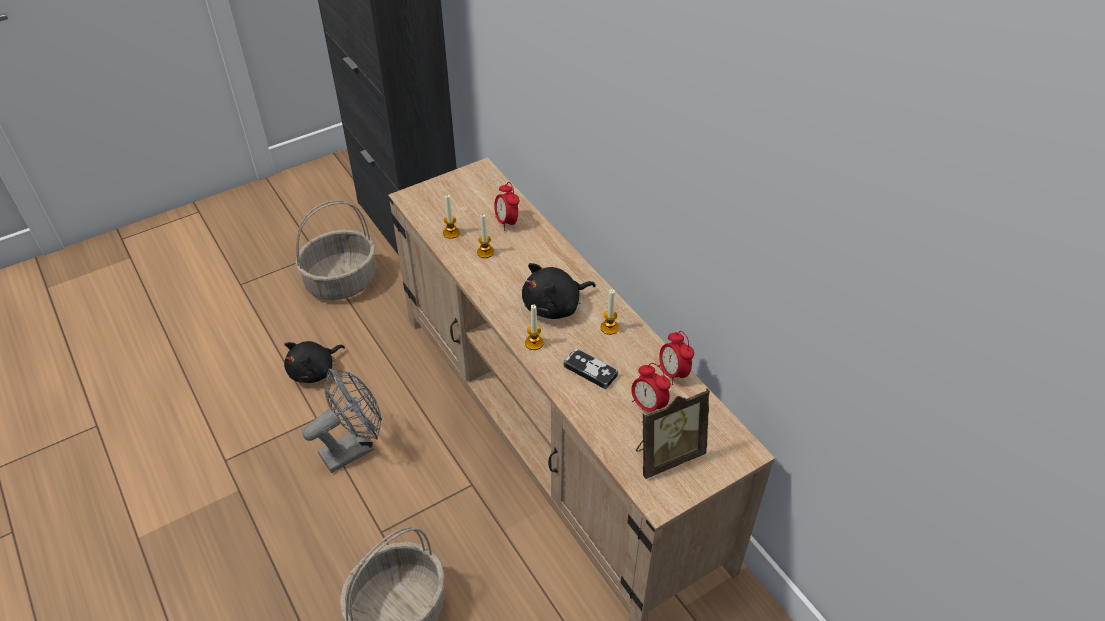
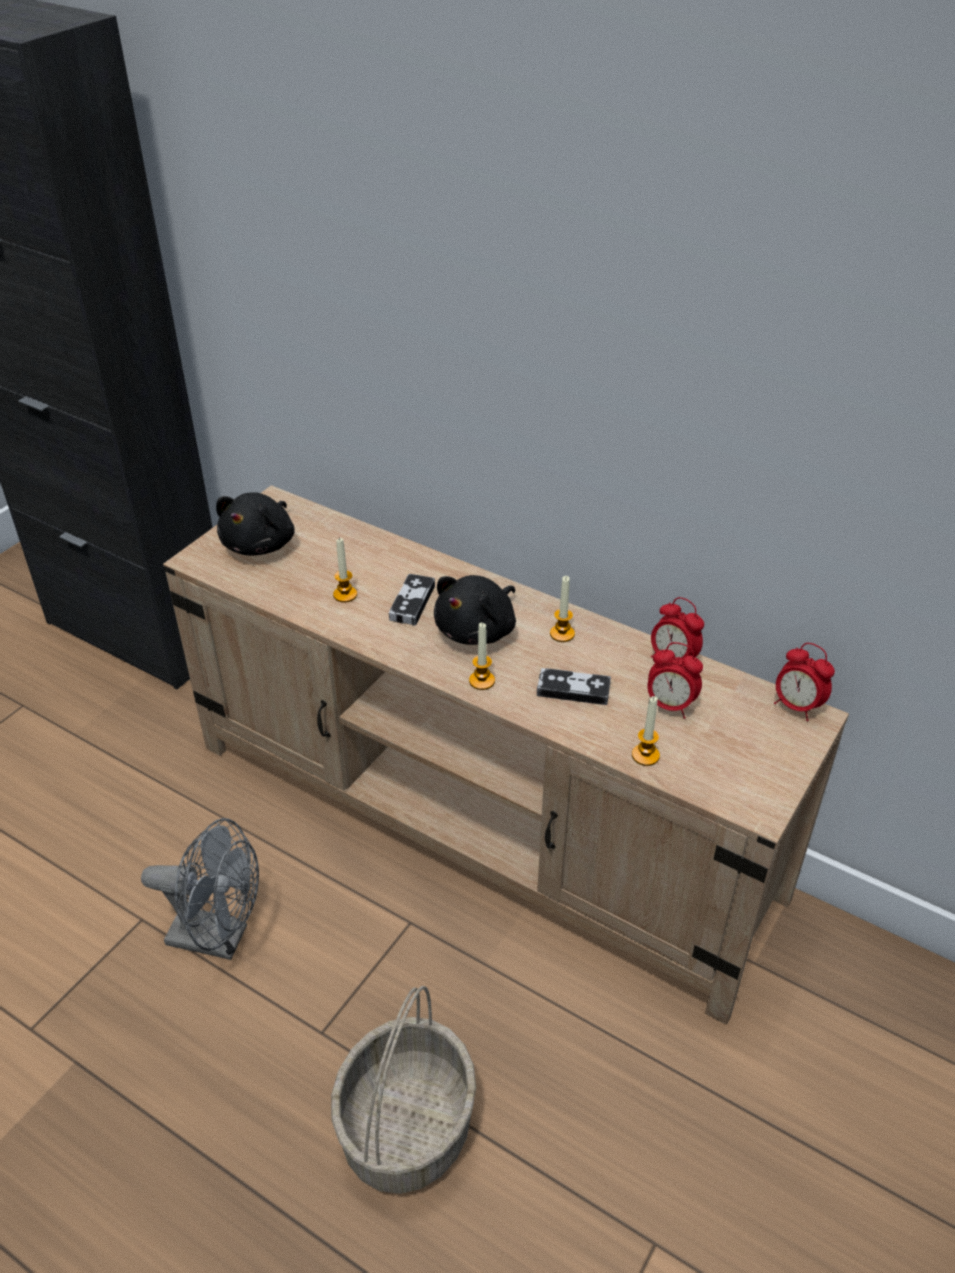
camera: 25 degrees left, 5 degrees down
black plush toy [284,341,345,383] -> black plush toy moved to [216,492,295,555]
basket [295,200,376,300] -> none
grey fan [302,368,382,473] -> grey fan turned 75 degrees clockwise [141,818,259,960]
candle [443,195,460,239] -> candle moved to [632,696,660,766]
alarm clock [494,182,519,231] -> alarm clock moved to [774,643,835,721]
picture frame [636,388,710,479] -> none
none -> game controller [389,574,435,626]

